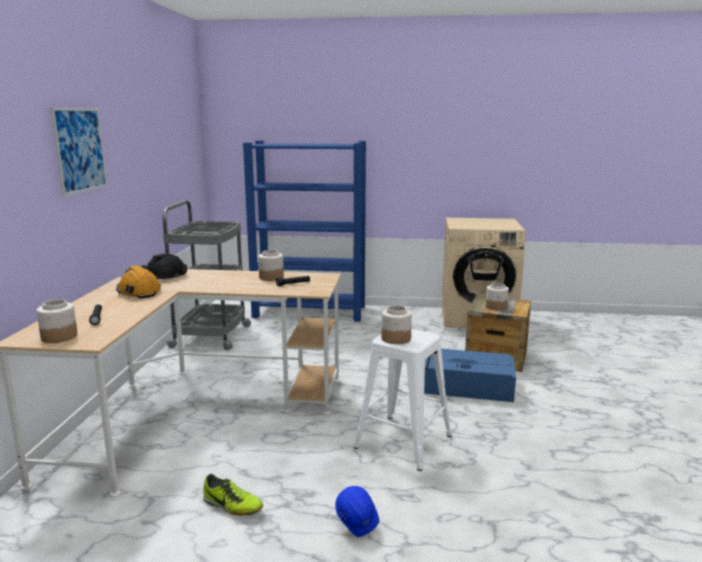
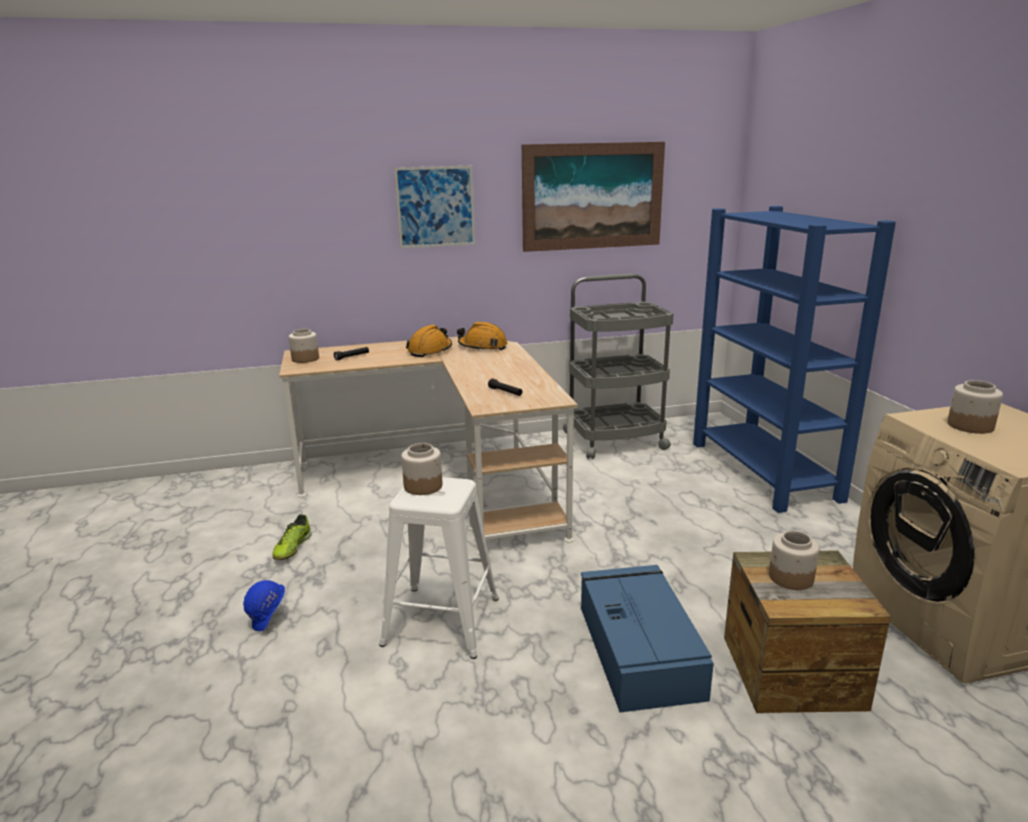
camera: 70 degrees right, 5 degrees up
black hard hat [140,253,188,279] -> orange hard hat [457,322,507,351]
jar [258,250,284,281] -> jar moved to [947,380,1003,434]
none -> picture [522,142,665,252]

